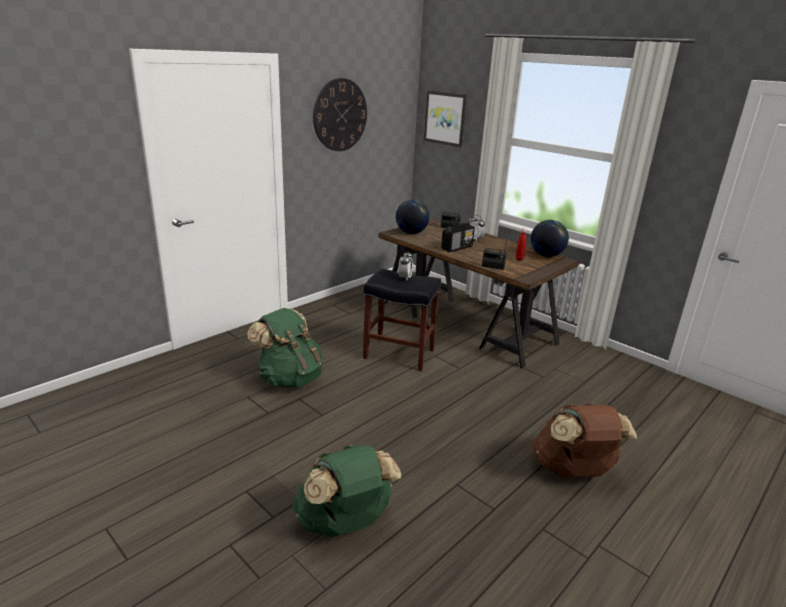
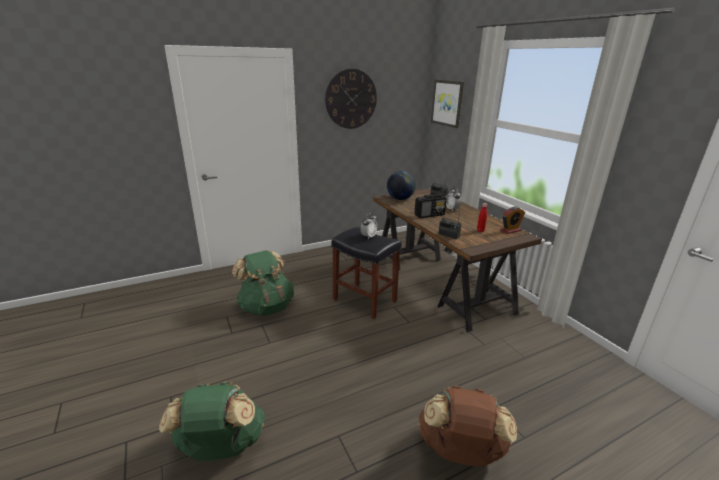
camera: 20 degrees right, 0 degrees up
globe [531,220,569,257] -> alarm clock [500,206,525,234]

